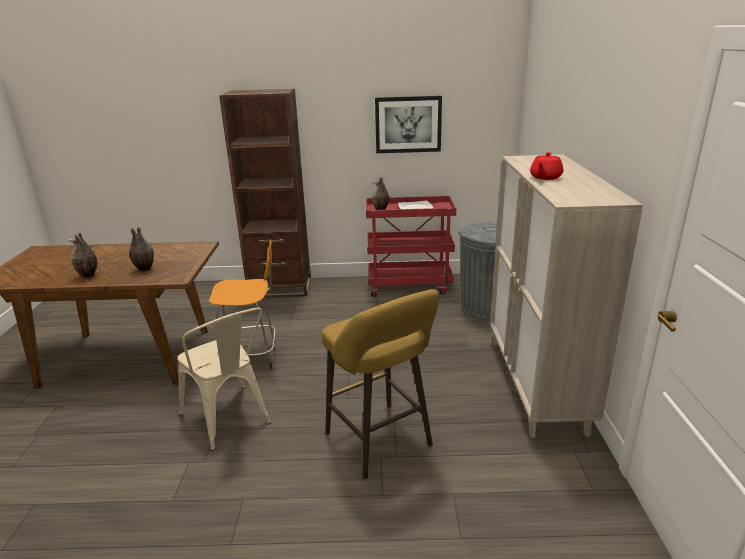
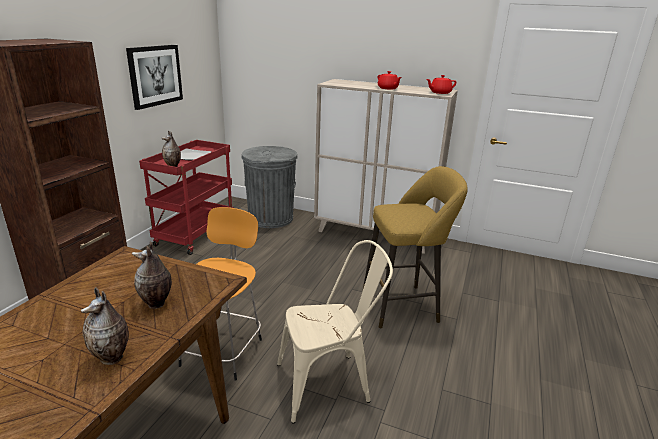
camera: 70 degrees left, 0 degrees up
none -> red teapot [426,75,456,94]

